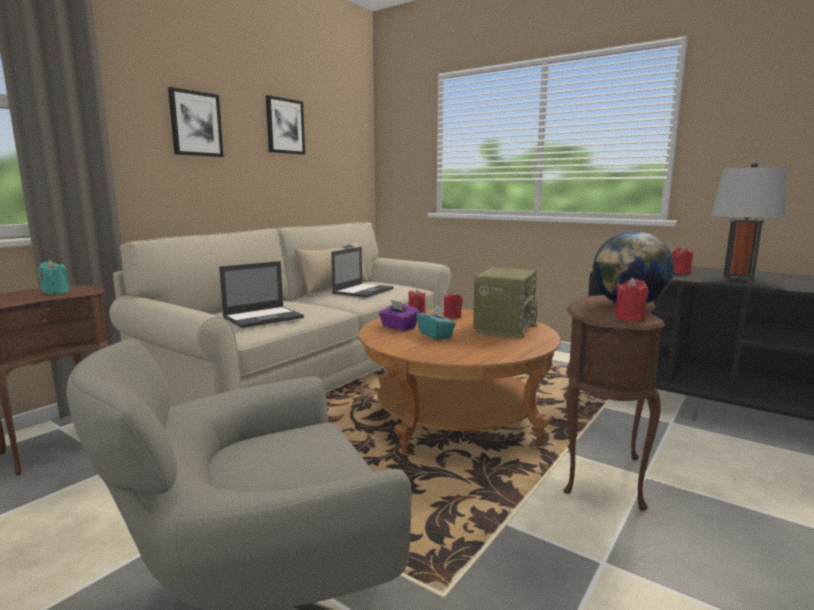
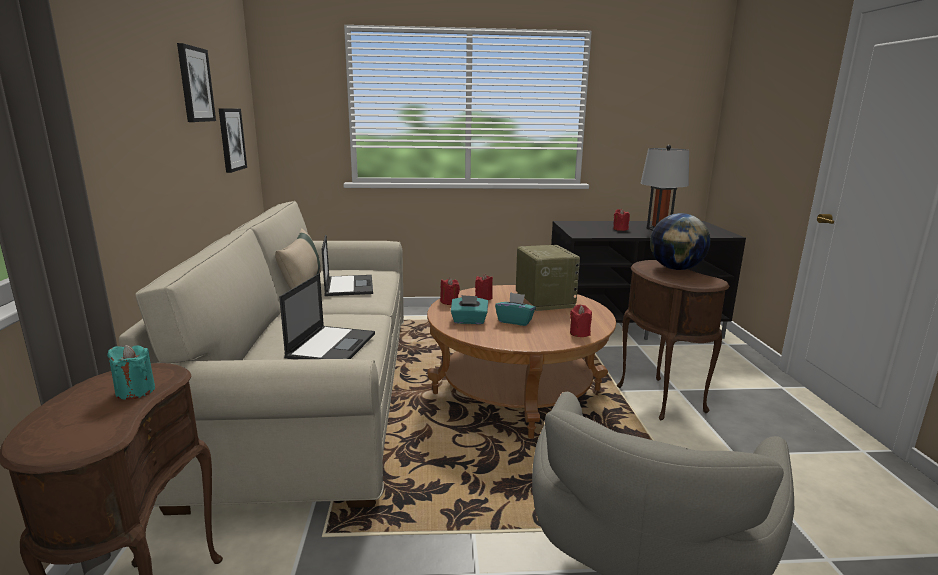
camera: 40 degrees left, 5 degrees up
picture [168,87,224,157] -> picture moved to [218,108,247,173]
purple tissue box [379,300,419,331] -> turquoise tissue box [451,295,488,324]
red candle [615,278,648,321] -> red candle moved to [570,304,592,337]

